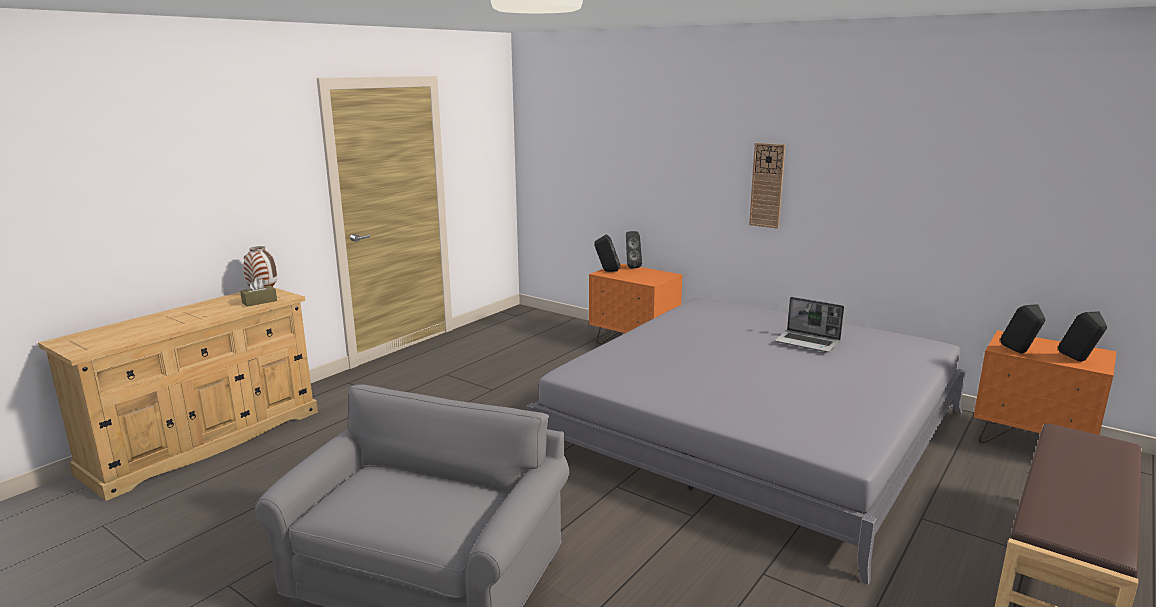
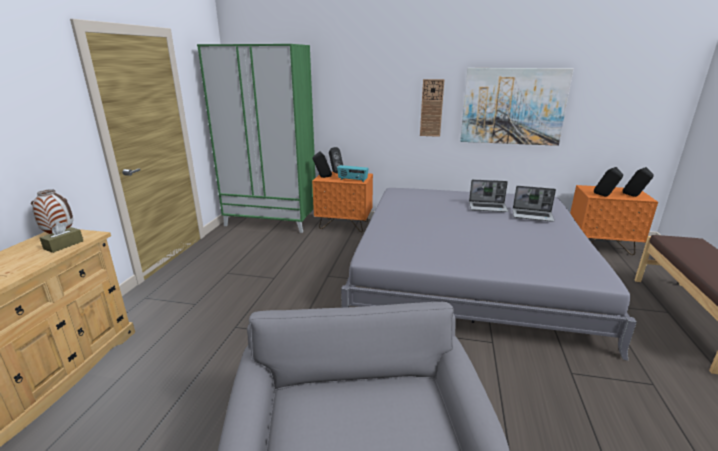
camera: 25 degrees left, 5 degrees up
none -> green wardrobe [197,44,316,233]
none -> radio [337,165,369,182]
none -> picture [460,68,574,146]
none -> laptop [513,186,556,222]

